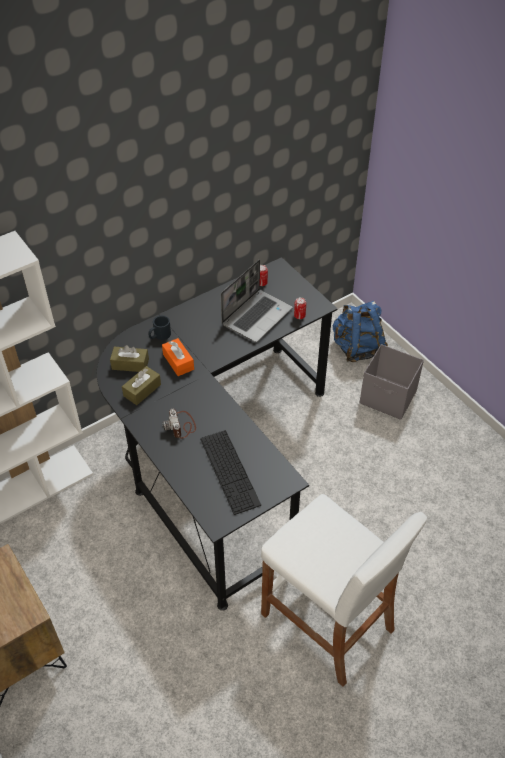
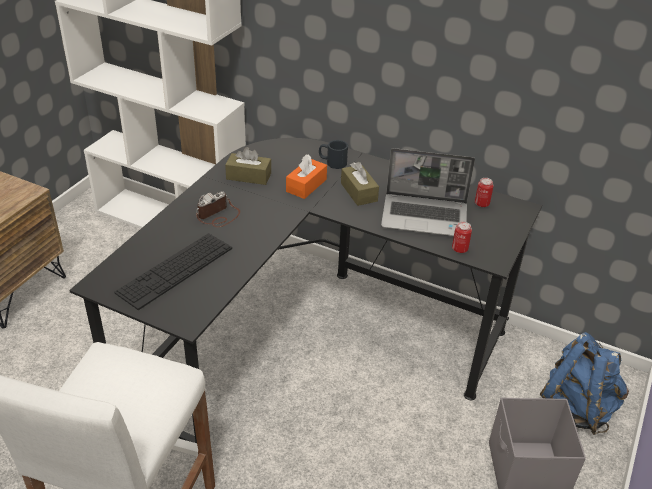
camera: 60 degrees right, 10 degrees down
brown tissue box [110,345,149,372] -> brown tissue box moved to [341,162,379,206]

